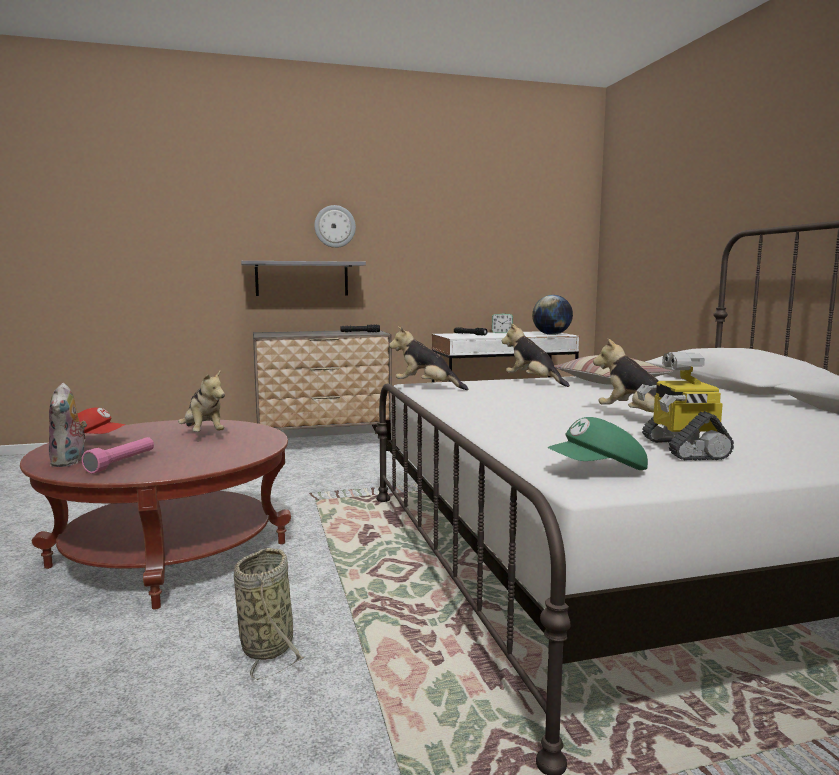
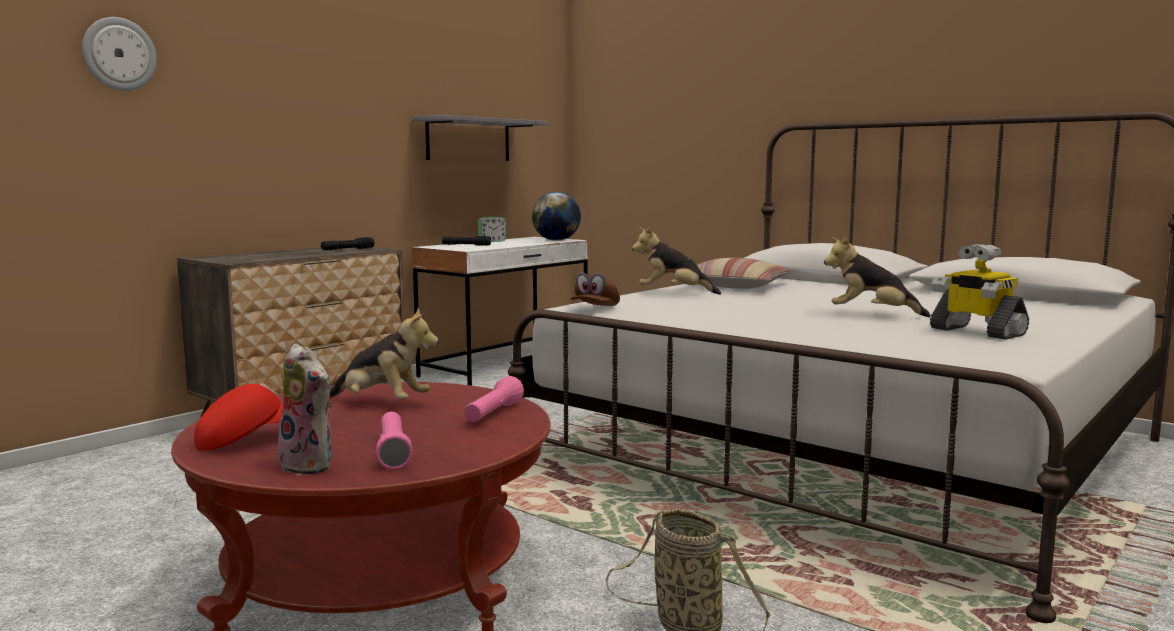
camera: 35 degrees left, 0 degrees up
grey shelf [241,261,366,296] -> grey shelf moved to [413,115,549,161]
wall clock [314,205,356,248] -> wall clock moved to [82,17,157,91]
plush toy [389,326,468,390] -> brown cap [571,272,620,306]
green cap [547,417,648,470] -> none
none -> pink flashlight [464,376,524,422]

